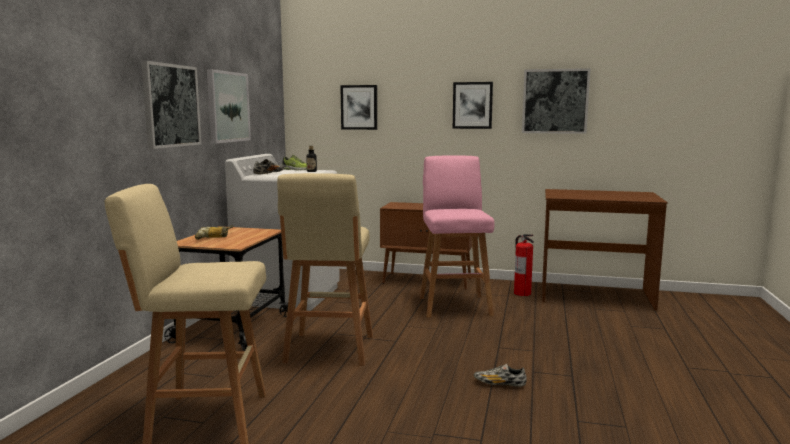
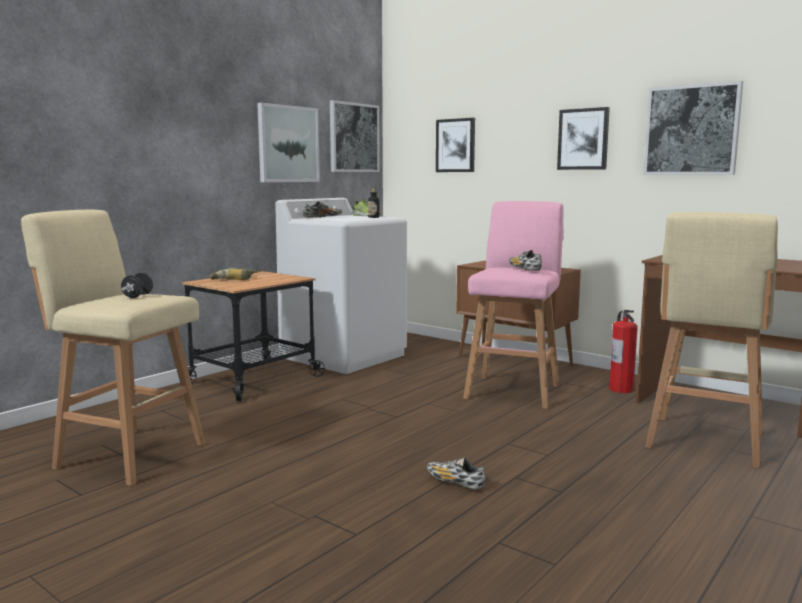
camera: 25 degrees right, 0 degrees up
picture [141,61,201,149] -> picture moved to [330,100,380,172]
beige stool [277,173,373,366] -> beige stool moved to [645,212,778,469]
none -> black dumbbell [121,273,153,298]
none -> shoe [509,250,542,271]

